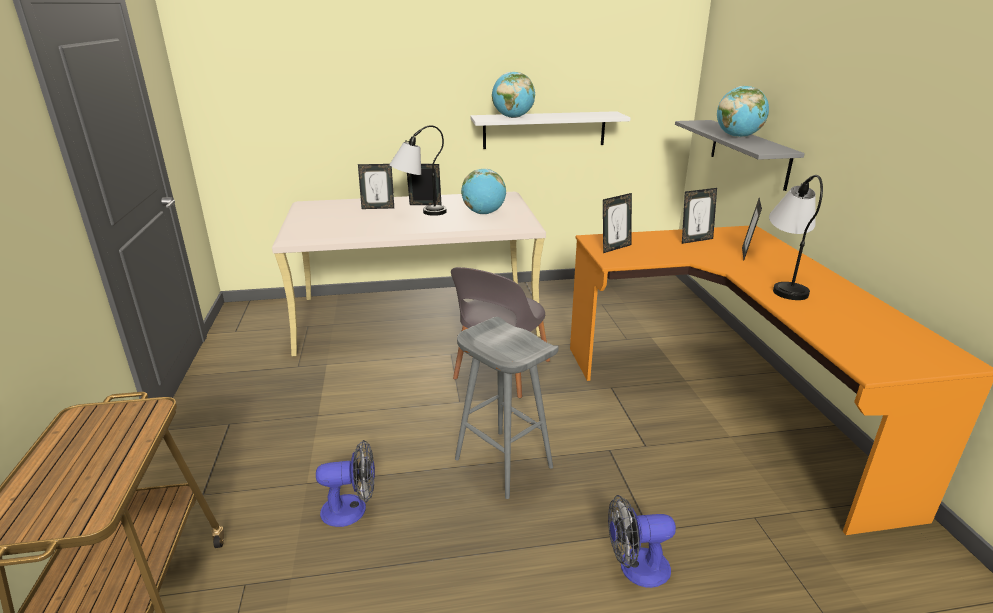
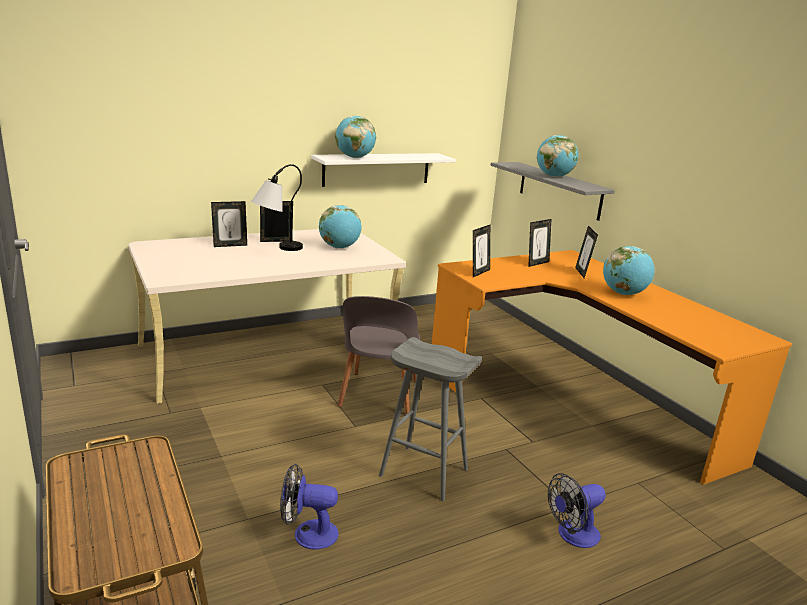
camera: 20 degrees left, 5 degrees down
fan [316,440,375,527] -> fan turned 150 degrees counterclockwise [280,464,339,549]
table lamp [769,175,823,300] -> globe [603,246,654,295]

